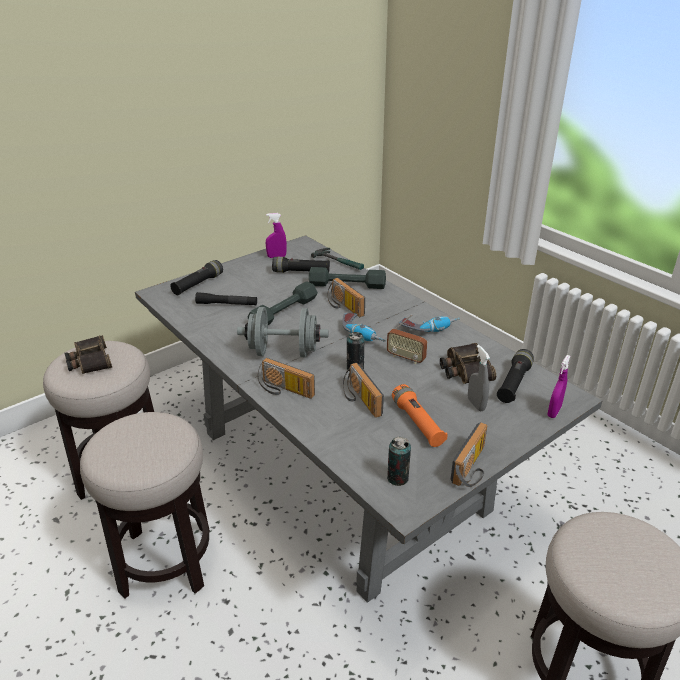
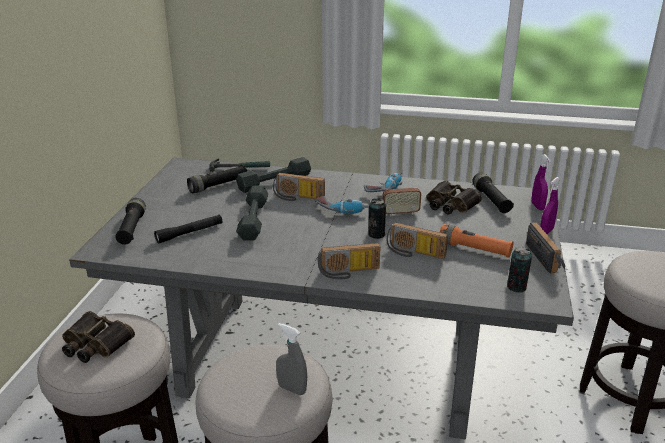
camera: 40 degrees left, 5 degrees down
grey dumbbell [237,307,329,357] -> none
purple spray bottle [266,213,287,258] -> purple spray bottle moved to [540,177,560,235]
grey spray bottle [468,345,490,411] -> grey spray bottle moved to [276,323,307,395]

